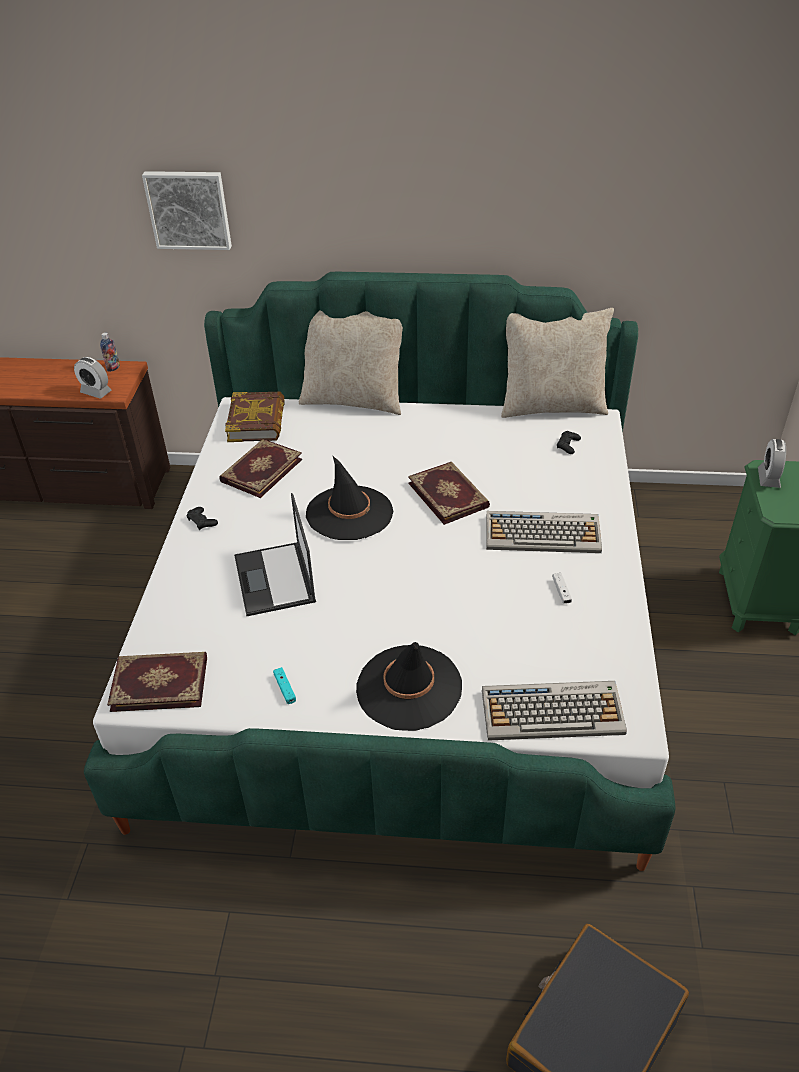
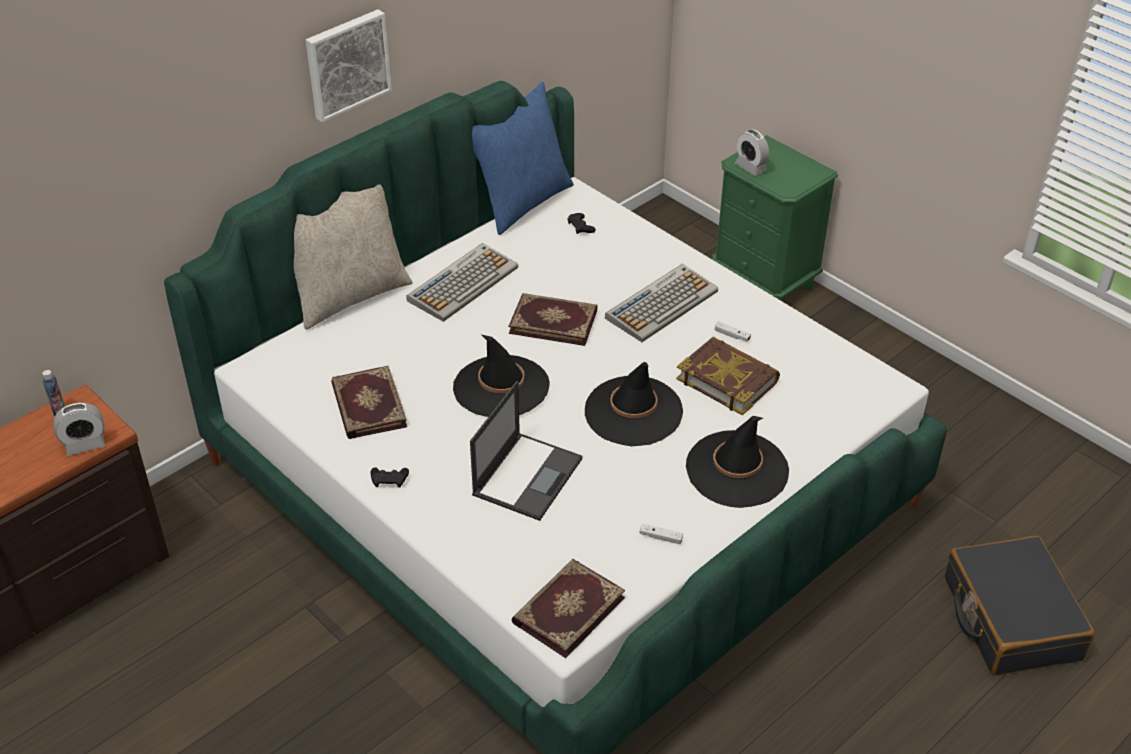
camera: 50 degrees left, 0 degrees up
picture [142,171,232,250] -> picture moved to [306,9,392,122]
book [225,392,285,442] -> book moved to [676,337,780,415]
laptop [234,493,316,617] -> laptop turned 90 degrees counterclockwise [470,381,583,521]
turquoise game controller [273,667,296,704] -> white game controller [640,524,683,544]
keyboard [482,681,627,741] -> keyboard moved to [407,243,518,322]
beige pillow [501,308,614,418] -> blue pillow [472,82,574,235]
none -> black hat [585,362,683,446]

